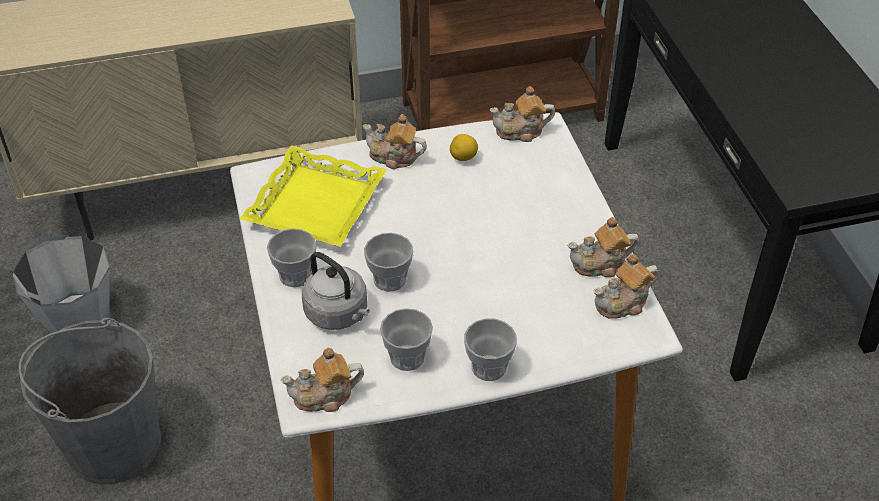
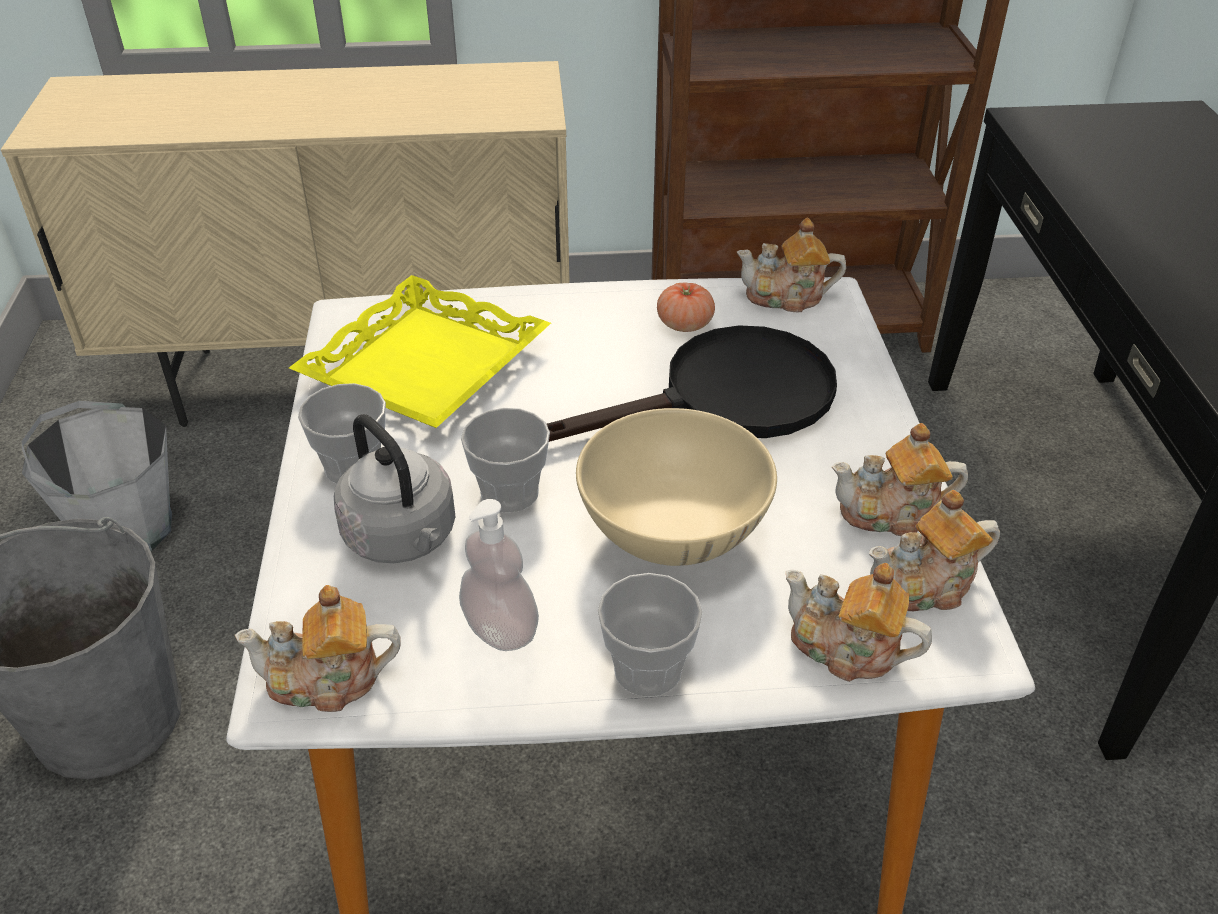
camera: 10 degrees right, 5 degrees down
teapot [363,114,427,169] -> teapot moved to [786,563,932,682]
cup [380,308,433,371] -> soap dispenser [459,499,539,651]
lemon [450,134,478,161] -> tomato [657,282,715,332]
none -> black frying pan [547,325,837,442]
none -> beige bowl [576,408,777,566]

